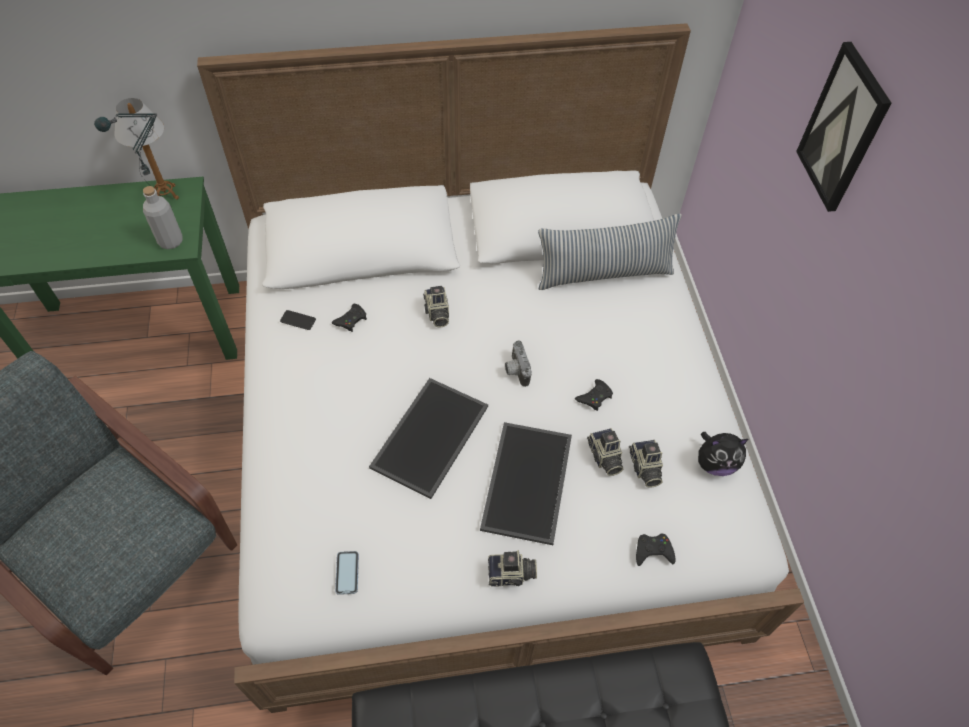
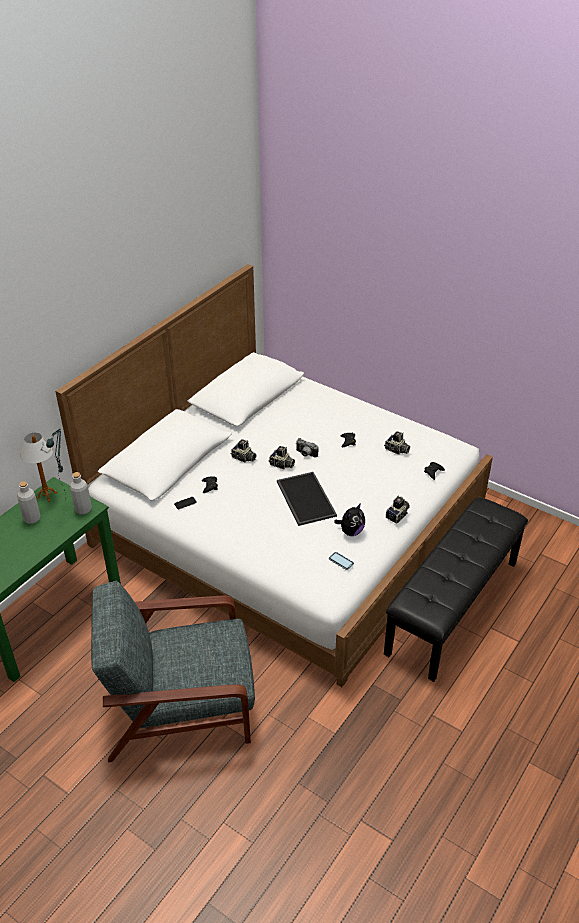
camera: 45 degrees left, 15 degrees down
tray [480,422,572,545] -> none
pillow [538,214,682,290] -> none
camera [587,428,623,476] -> camera moved to [269,446,295,469]
plush toy [698,432,749,476] -> plush toy moved to [334,503,365,536]
picture [796,42,891,212] -> none
none -> grey bottle [17,481,41,524]

